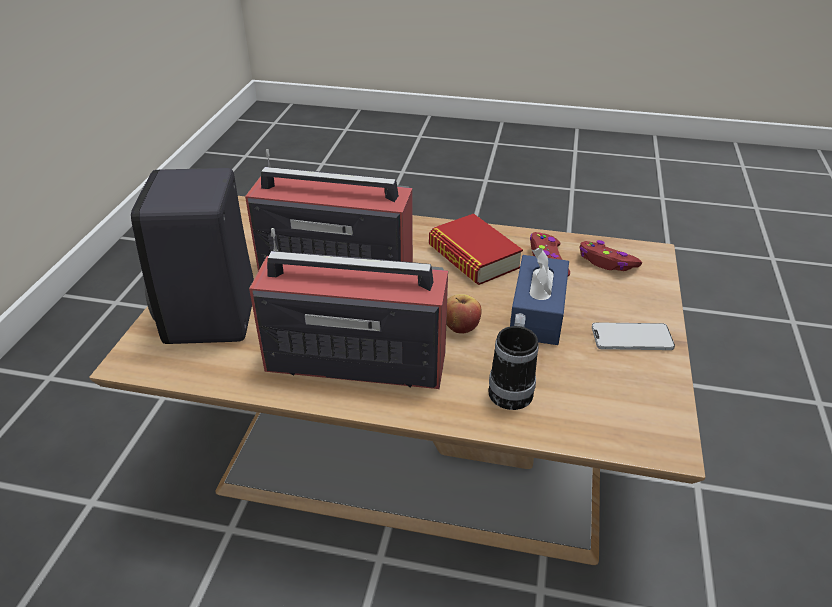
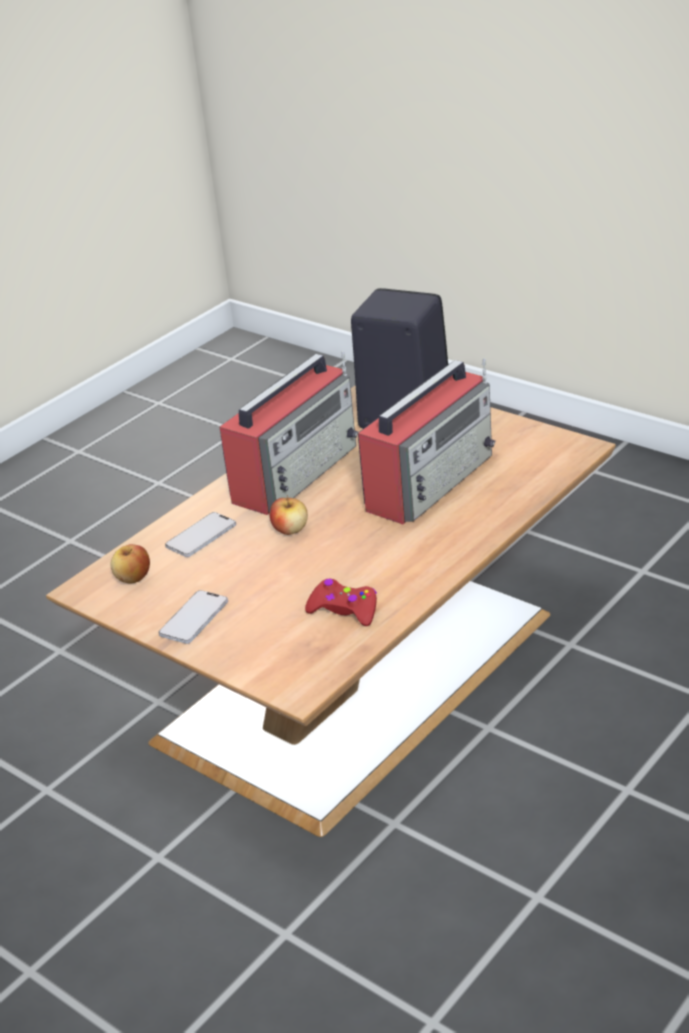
camera: 120 degrees right, 5 degrees down
book [429,214,523,285] -> none
mug [489,313,539,410] -> phone [165,512,236,557]
blue tissue box [510,248,569,345] -> none
red game controller [580,240,642,271] -> none
none -> apple [110,544,150,584]

